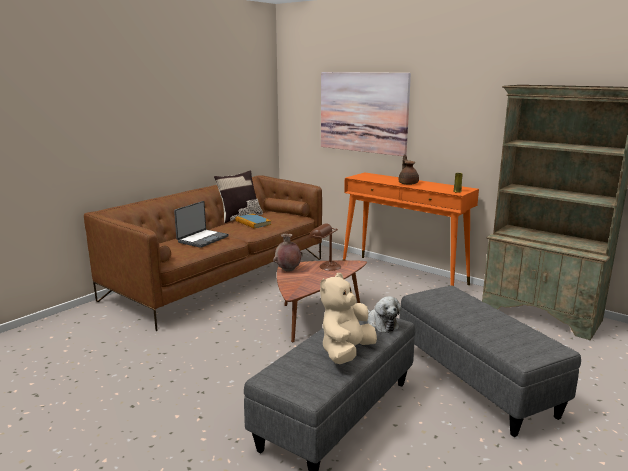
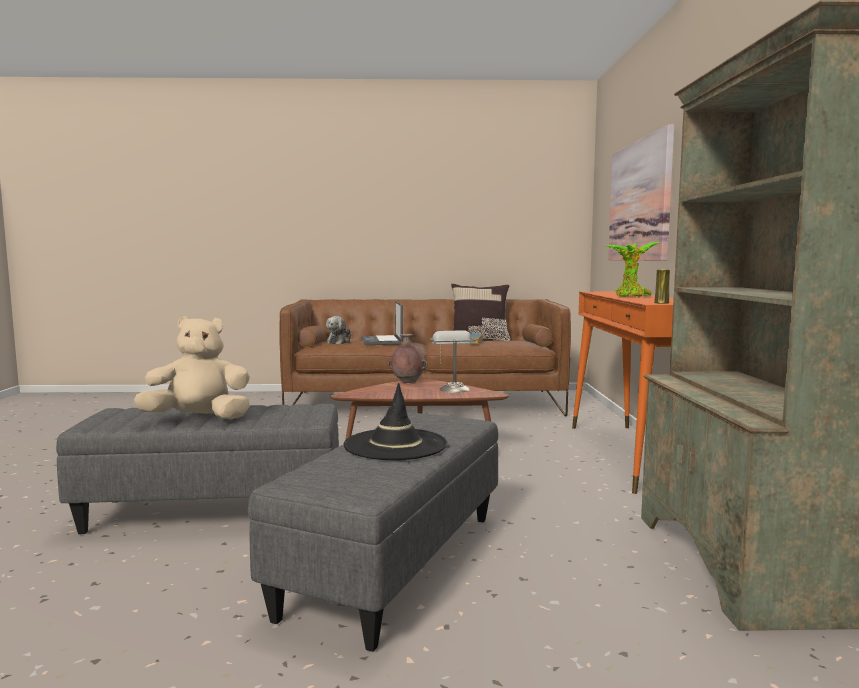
camera: 50 degrees right, 10 degrees down
laptop [174,201,229,248] -> laptop turned 90 degrees clockwise [361,301,403,345]
brown table lamp [309,223,341,271] -> white table lamp [430,331,476,393]
plush toy [367,296,401,333] -> plush toy moved to [326,316,351,344]
brown teapot [399,154,419,185] -> potted plant [606,242,660,298]
none -> black hat [343,383,447,460]

